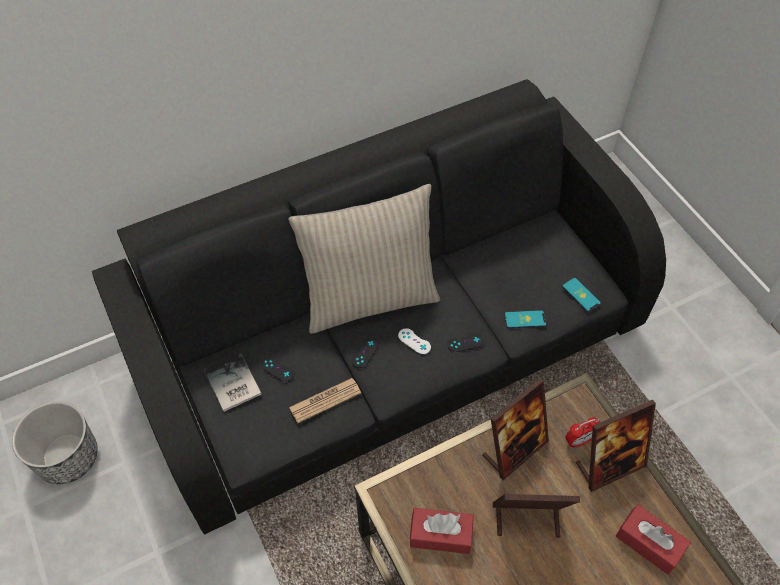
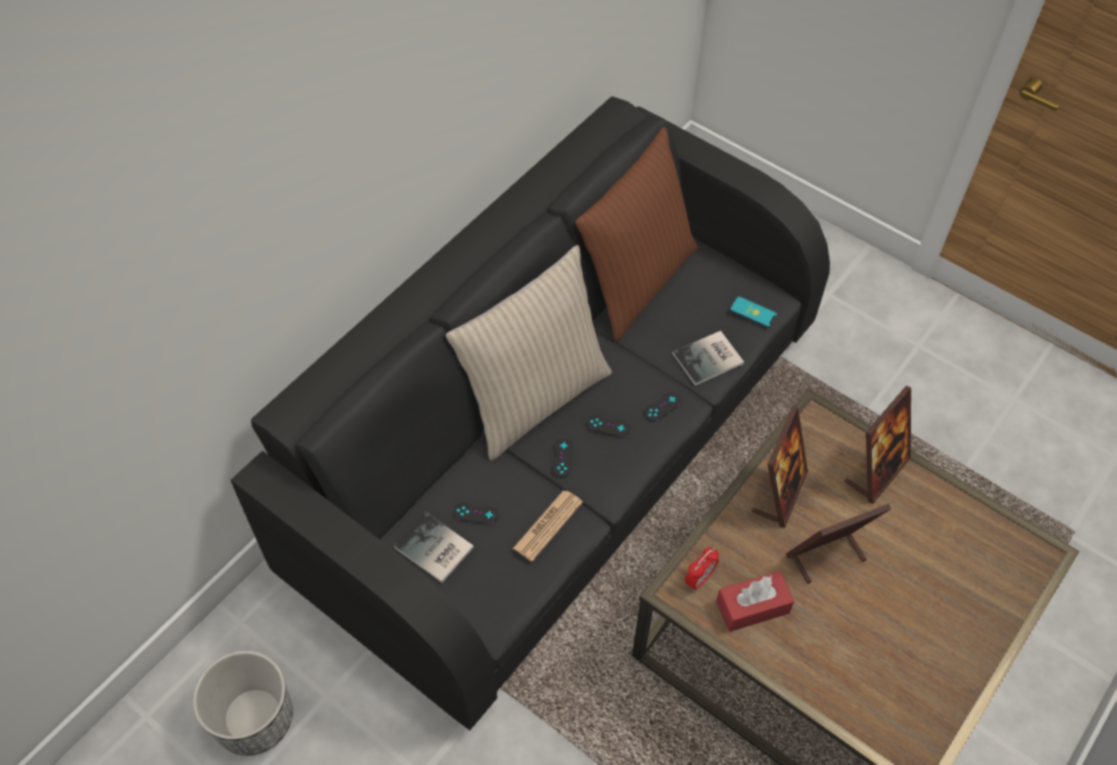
camera: 25 degrees left, 0 degrees up
white game controller [398,328,431,354] -> black game controller [587,415,630,437]
phone [505,310,546,328] -> book [672,331,744,386]
alarm clock [565,417,600,448] -> alarm clock moved to [685,547,719,591]
red tissue box [616,504,691,575] -> none
none -> brown pillow [575,127,698,341]

